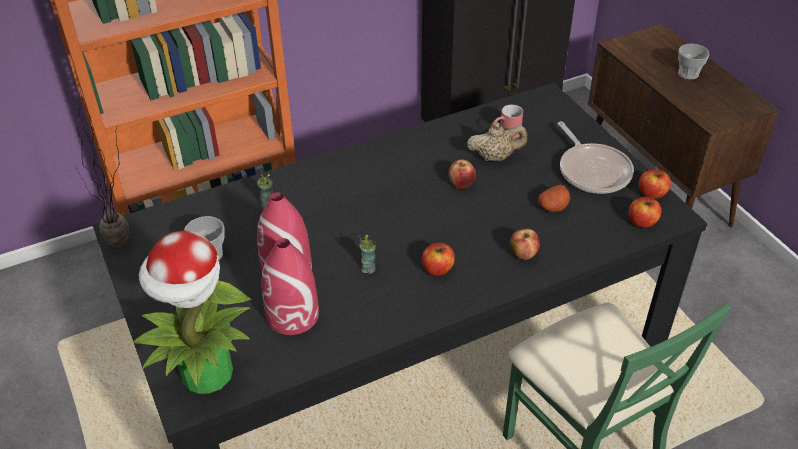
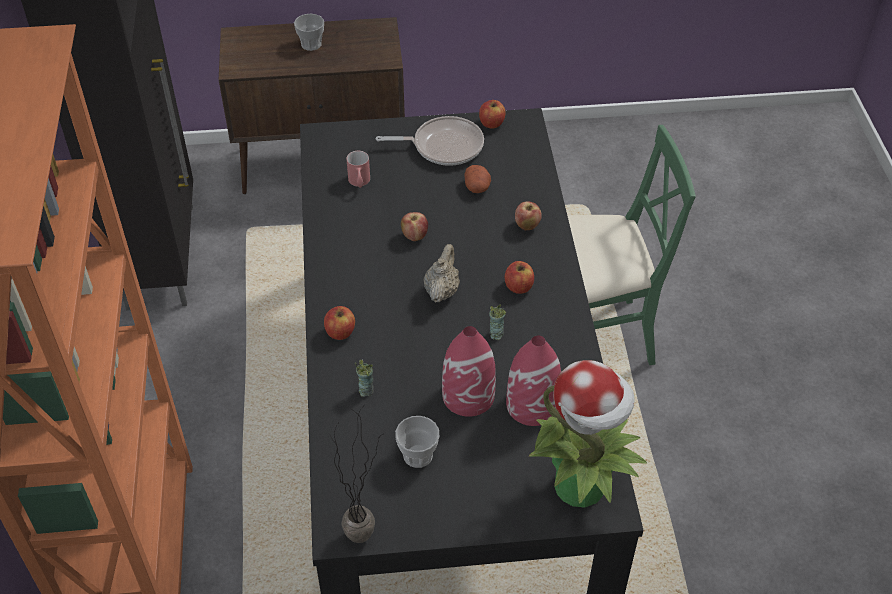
camera: 70 degrees left, 5 degrees up
beige teapot [467,122,527,161] -> beige teapot moved to [423,244,460,303]
apple [628,197,661,228] -> apple moved to [324,306,355,340]

